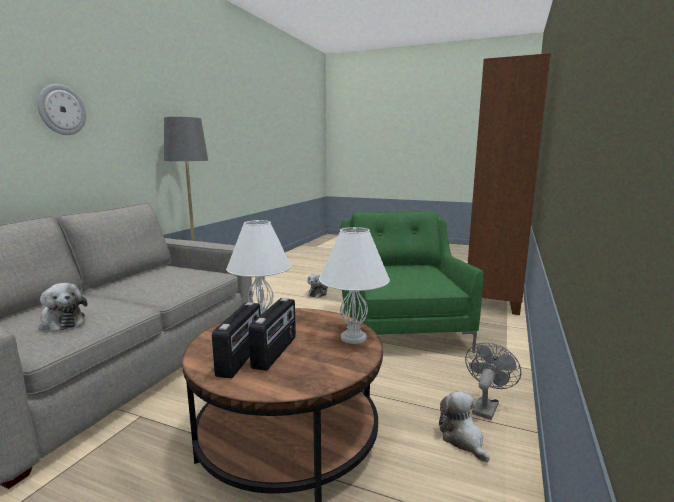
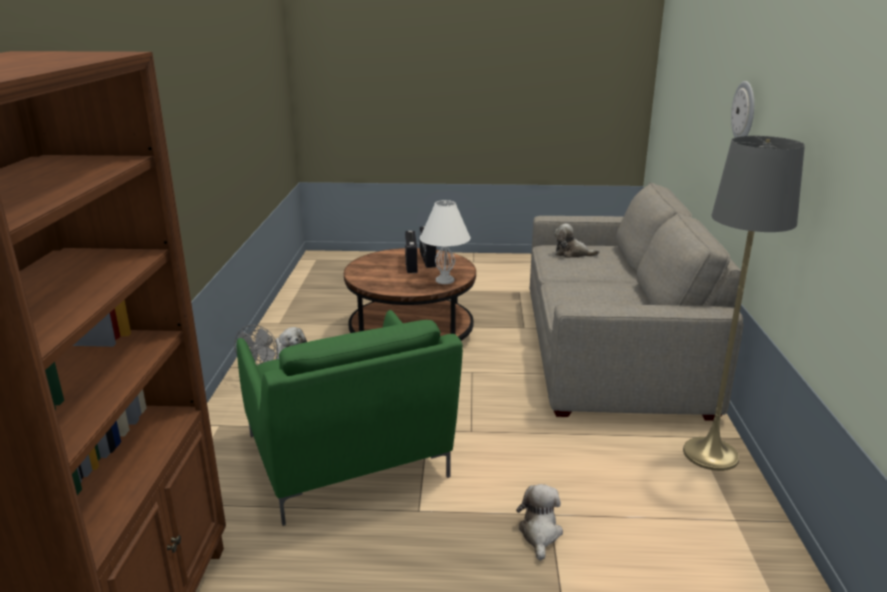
camera: 160 degrees right, 10 degrees up
white table lamp [319,227,390,344] -> none

